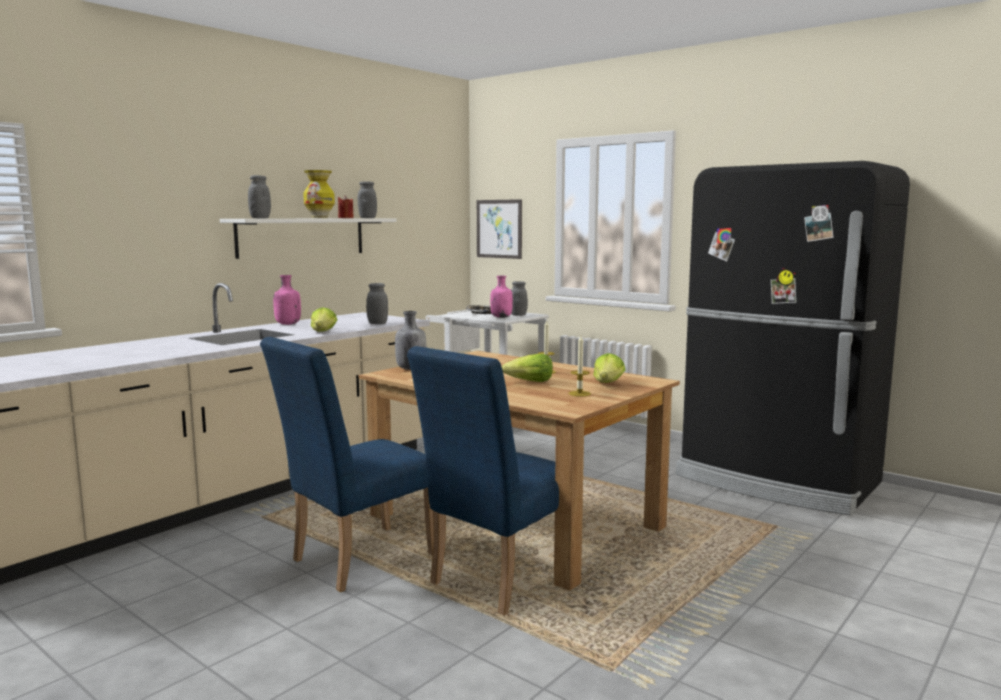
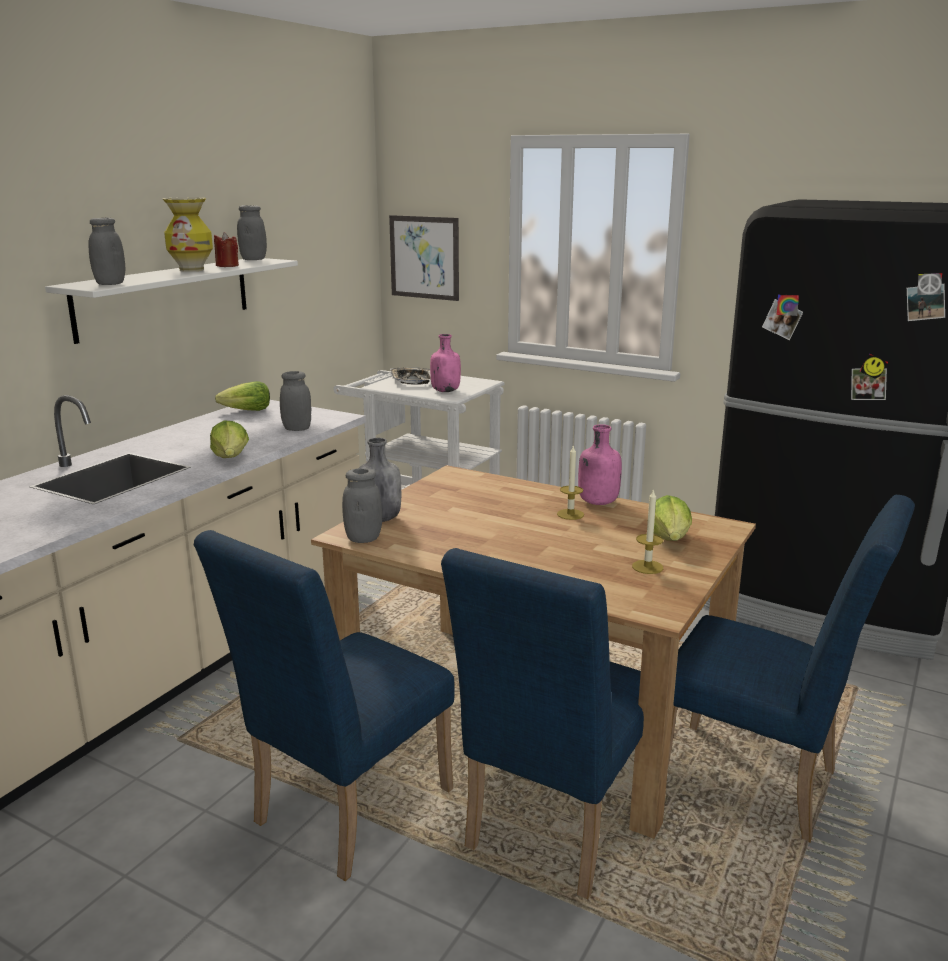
camera: 10 degrees left, 10 degrees up
pink bottle [273,275,301,325] -> pink bottle moved to [578,424,622,505]
lettuce [502,354,553,382] -> lettuce moved to [215,381,270,411]
grey jar [511,281,528,316] -> grey jar moved to [342,468,382,543]
none -> blue chair [668,495,915,843]

